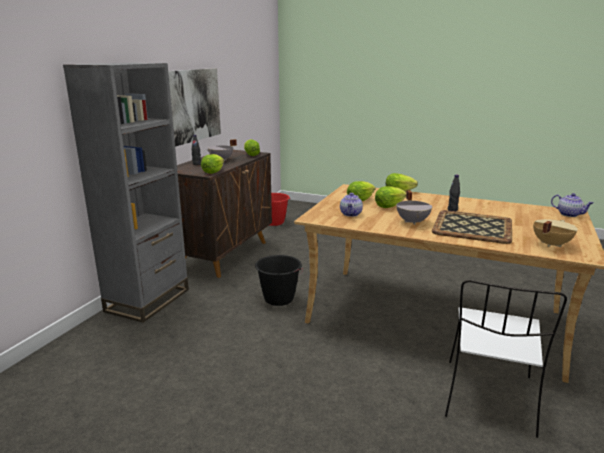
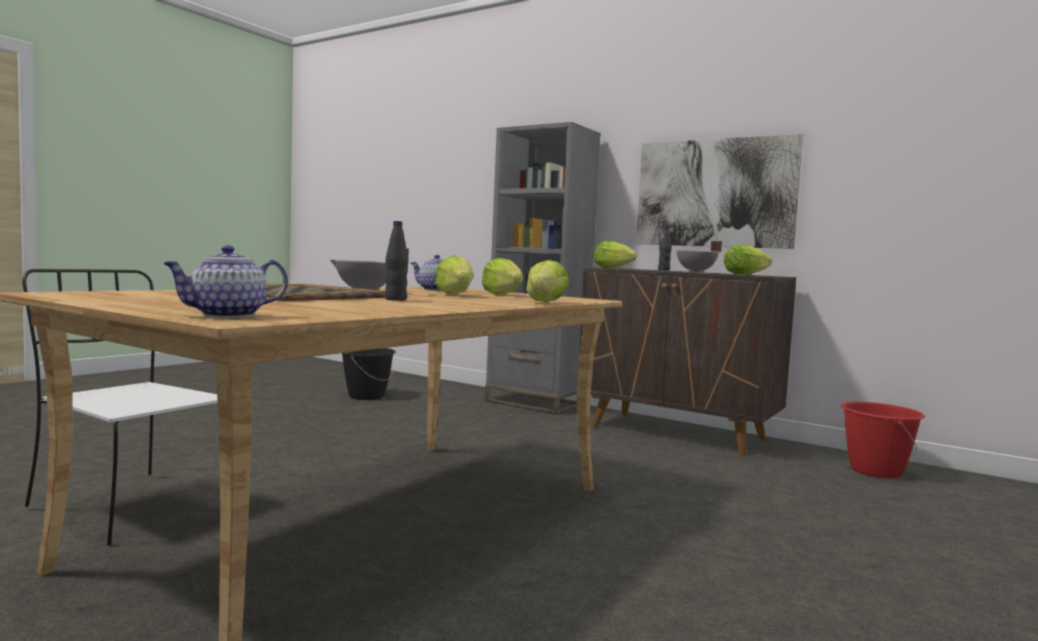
camera: 100 degrees right, 15 degrees down
black bucket [255,255,303,306] -> black bucket moved to [342,348,396,400]
beige cooking pot [533,219,578,247] -> none

